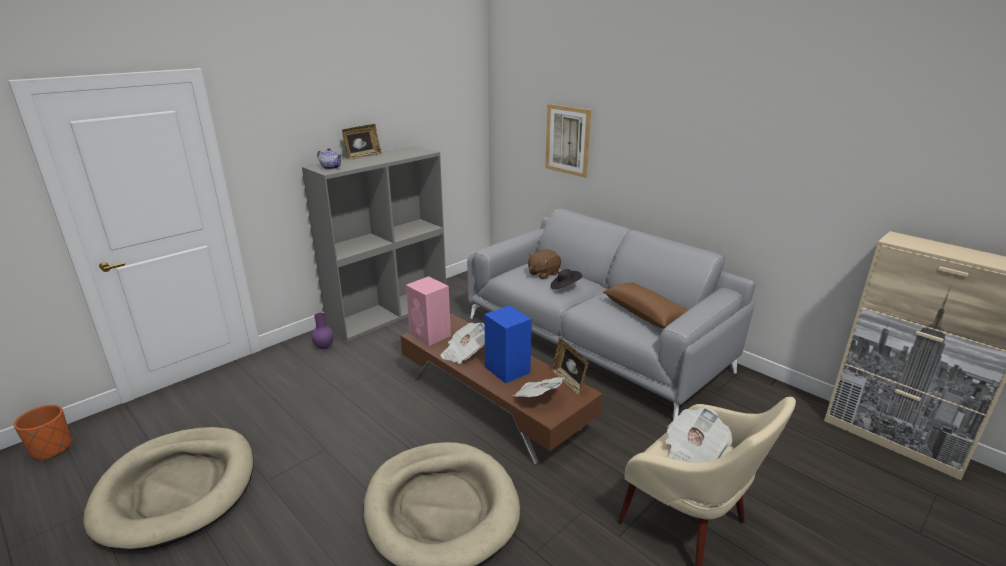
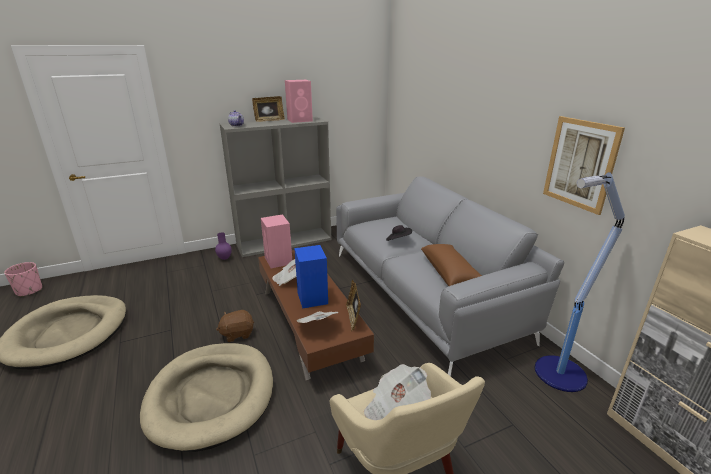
camera: 20 degrees right, 0 degrees up
orange planter [14,405,72,460] -> pink planter [4,262,42,297]
brown plush toy [528,249,561,279] -> brown plush toy moved to [216,310,254,342]
picture [545,104,591,178] -> picture moved to [543,116,625,215]
none -> pink speaker [285,80,313,123]
none -> floor lamp [535,172,625,392]

